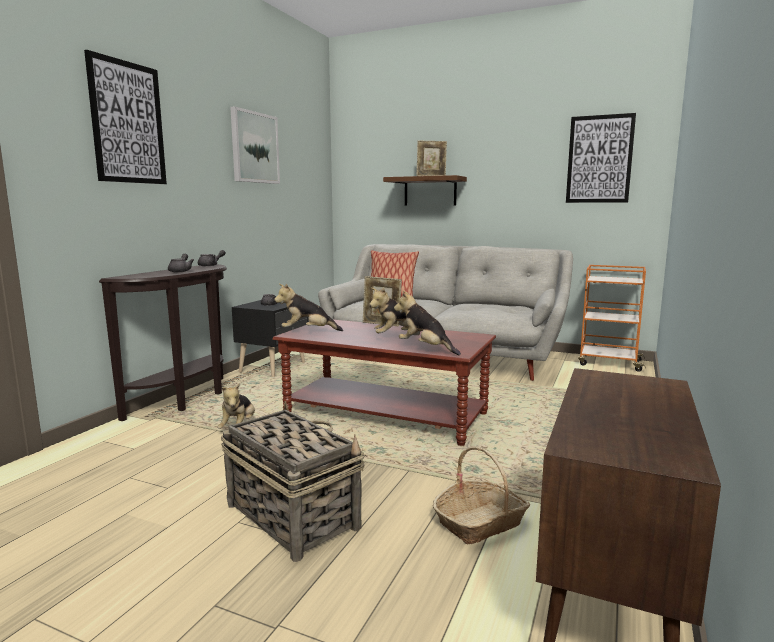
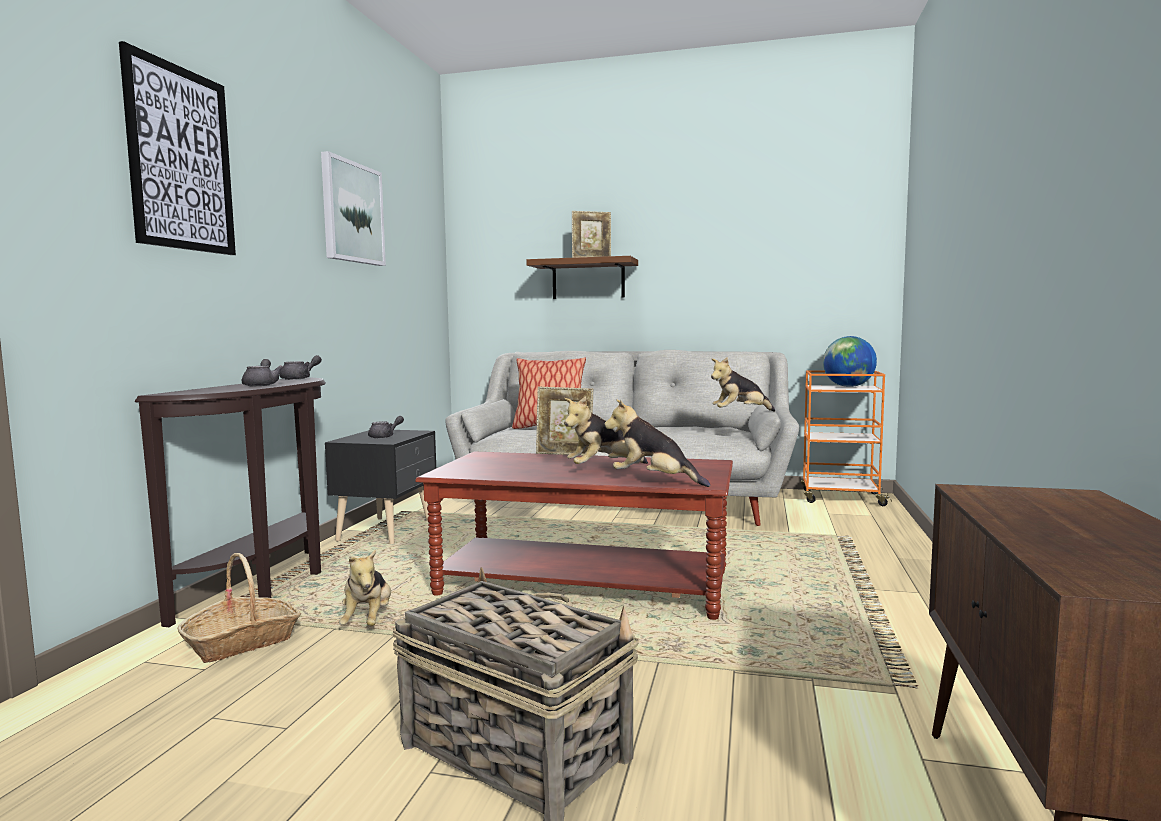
camera: 10 degrees left, 5 degrees down
plush toy [274,284,343,331] -> plush toy moved to [711,357,775,412]
basket [433,446,530,545] -> basket moved to [177,553,301,663]
picture [566,113,636,203] -> none
none -> globe [823,336,877,387]

